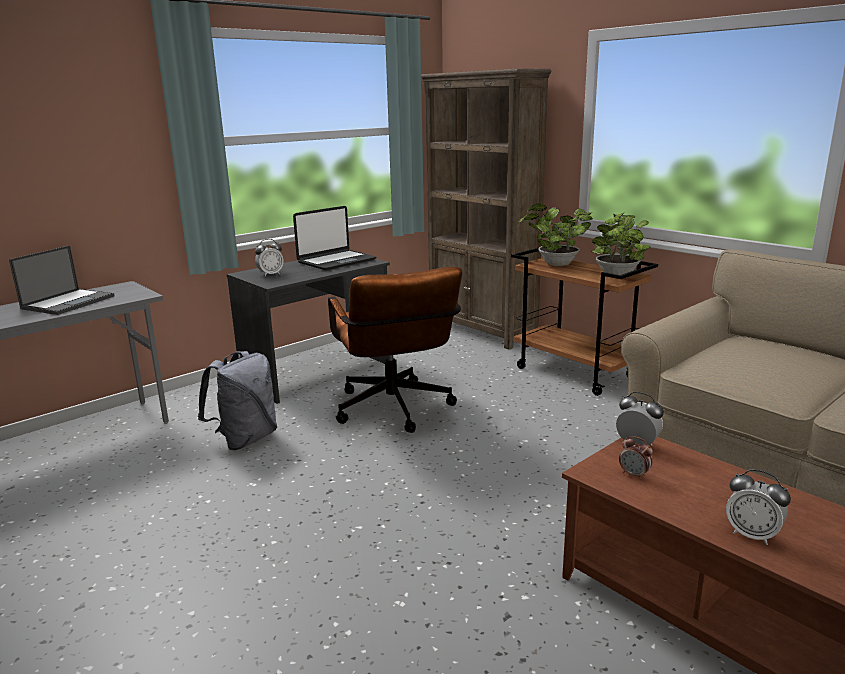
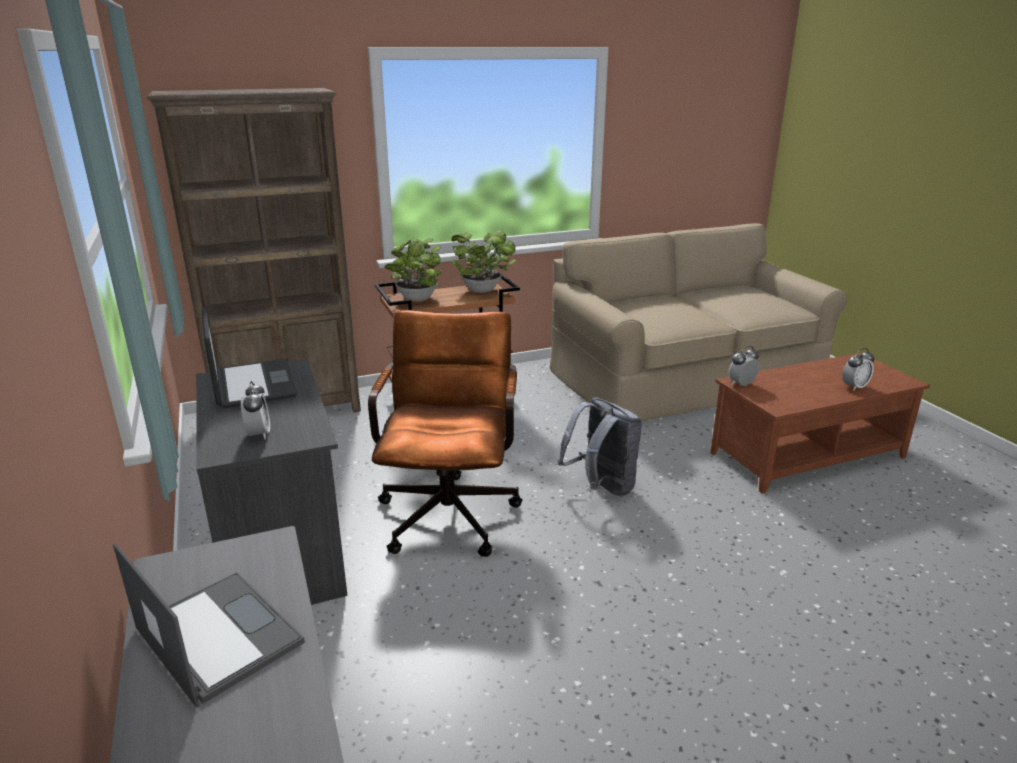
camera: 70 degrees left, 5 degrees up
grey backpack [198,351,277,450] -> grey backpack moved to [558,397,642,496]
brown office chair [328,267,462,433] -> brown office chair turned 90 degrees counterclockwise [368,310,522,557]
alarm clock [619,436,653,480] -> none

